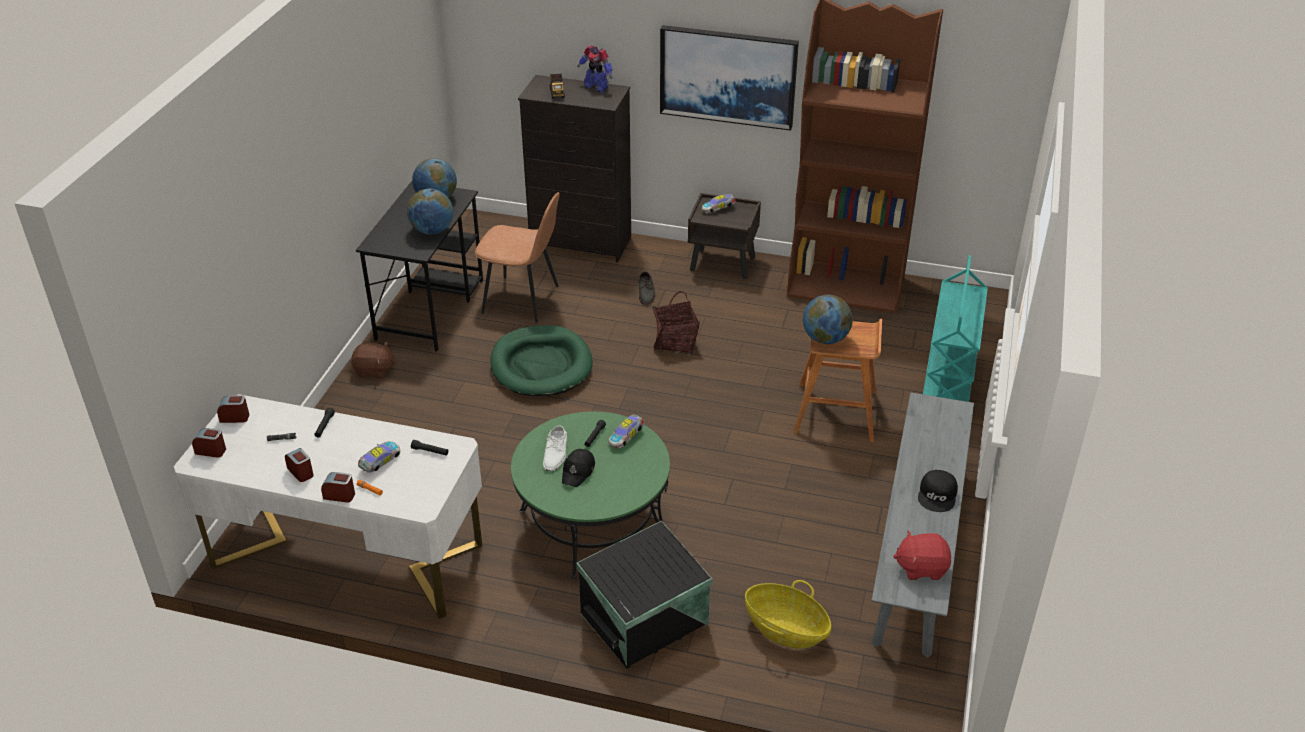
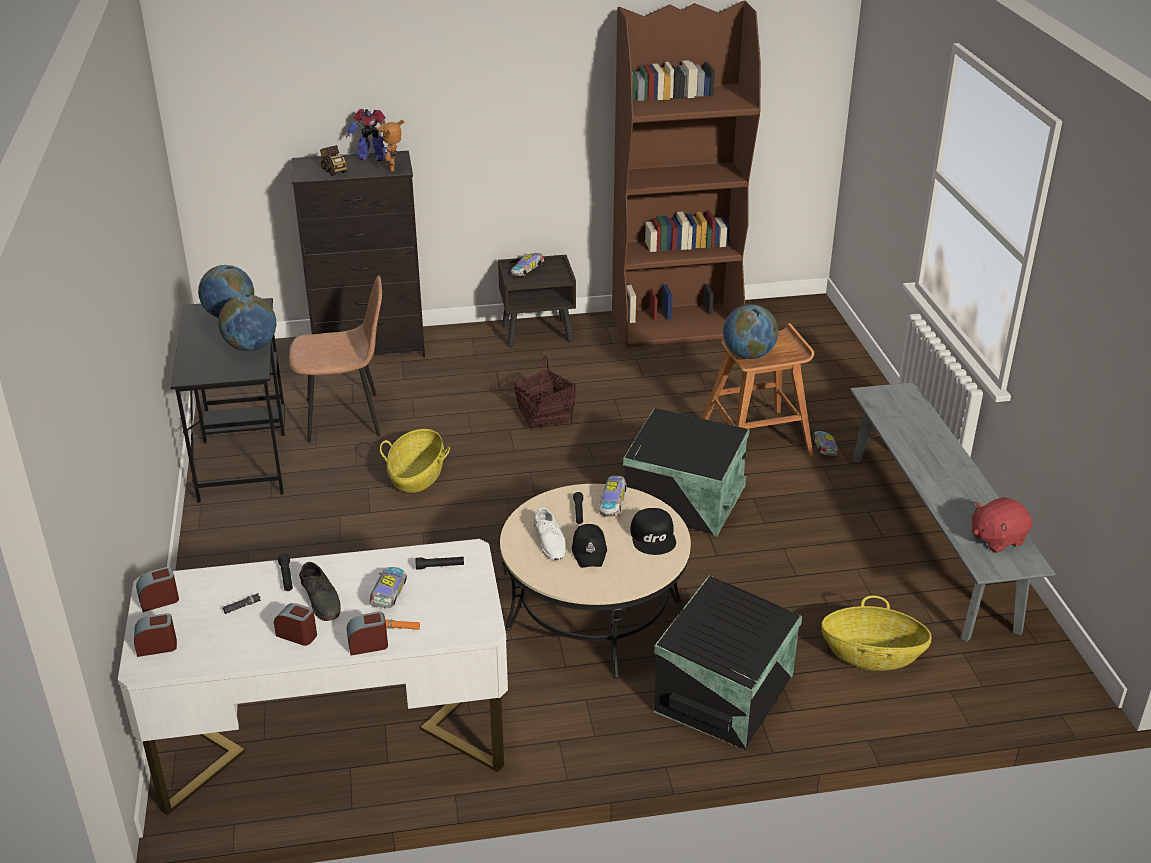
camera: 25 degrees left, 5 degrees down
brown plush toy [351,342,396,379] -> none
green dog bed [490,325,593,396] -> basket [380,429,450,493]
green coffee table [511,411,670,578] -> beige coffee table [500,484,691,678]
grey shoe [638,271,655,305] -> grey shoe moved to [299,562,341,621]
picture [660,25,799,131] -> none
black cap [918,470,958,512] -> black cap moved to [630,508,676,555]
turquoise cart [923,255,988,402] -> none
none -> toy robot [377,120,404,172]
none -> black storage box [623,408,750,536]
none -> toy car [813,431,838,456]

